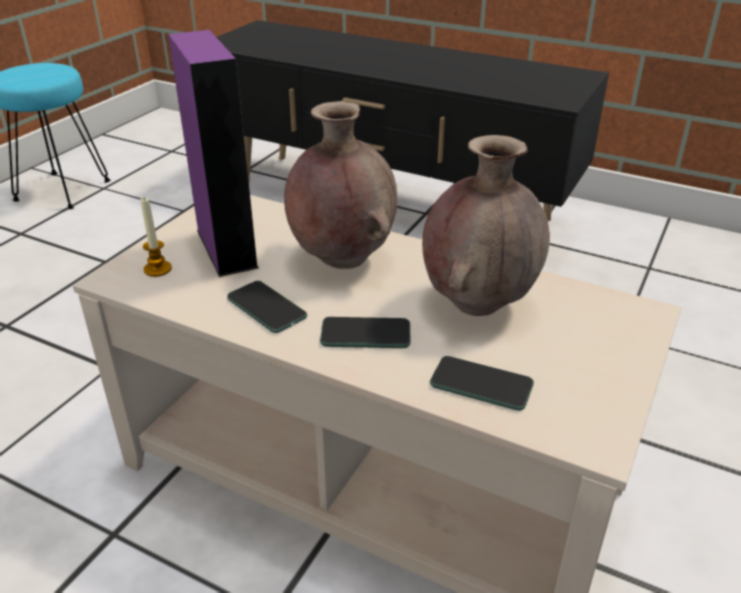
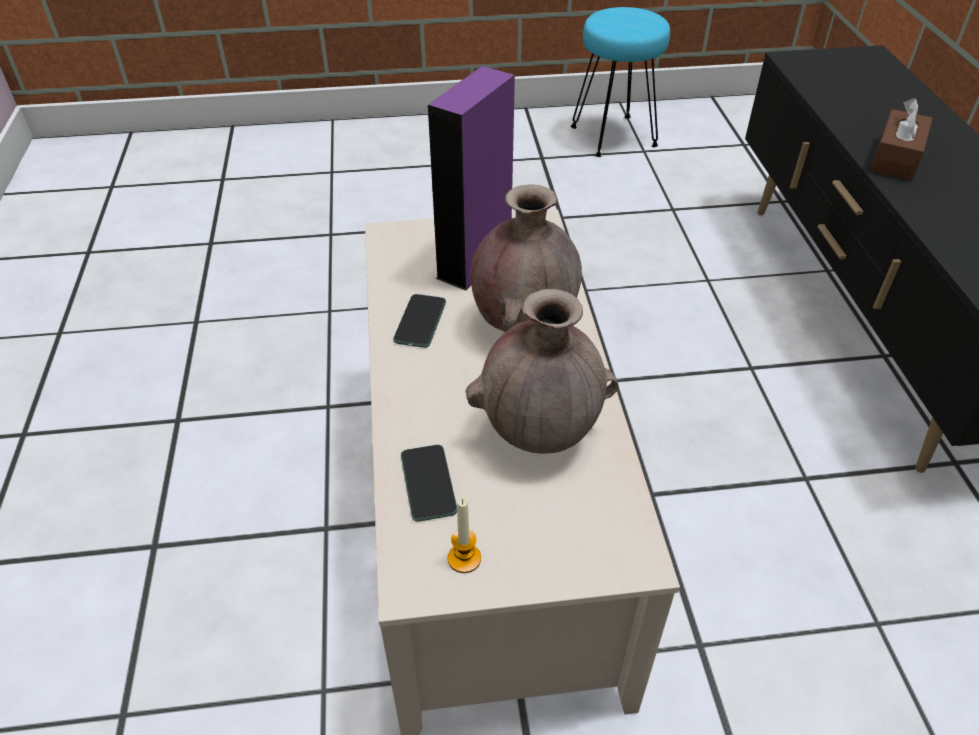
camera: 55 degrees right, 10 degrees up
candle [140,198,172,277] -> candle moved to [448,497,481,573]
phone [320,317,411,348] -> none
none -> brown tissue box [870,98,933,181]

